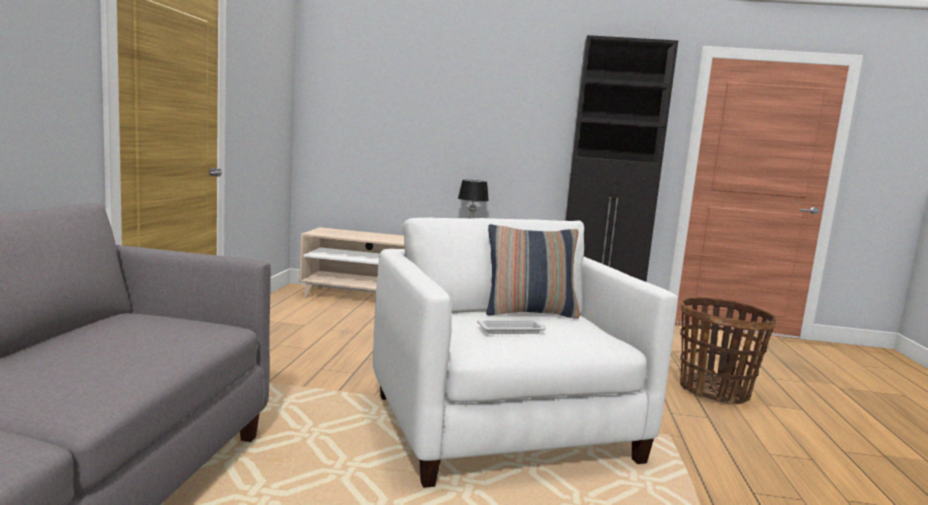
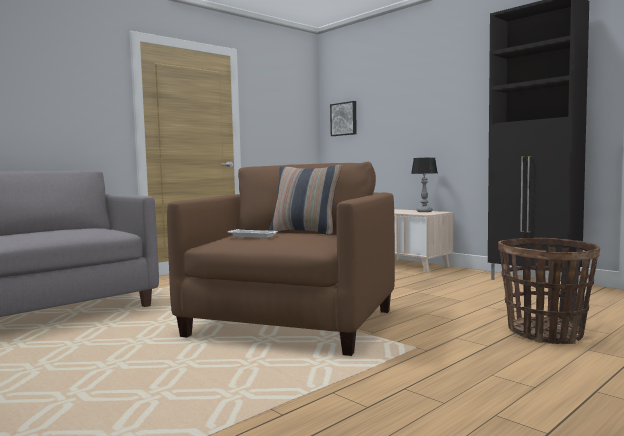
camera: 40 degrees right, 5 degrees down
white armchair [373,218,678,488] -> brown armchair [167,162,395,356]
none -> picture [330,101,357,136]

